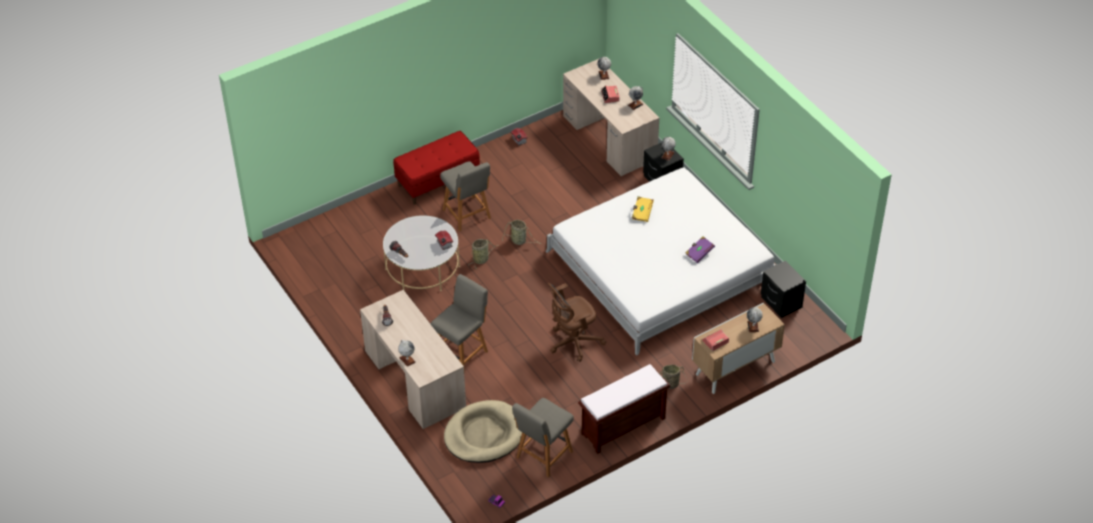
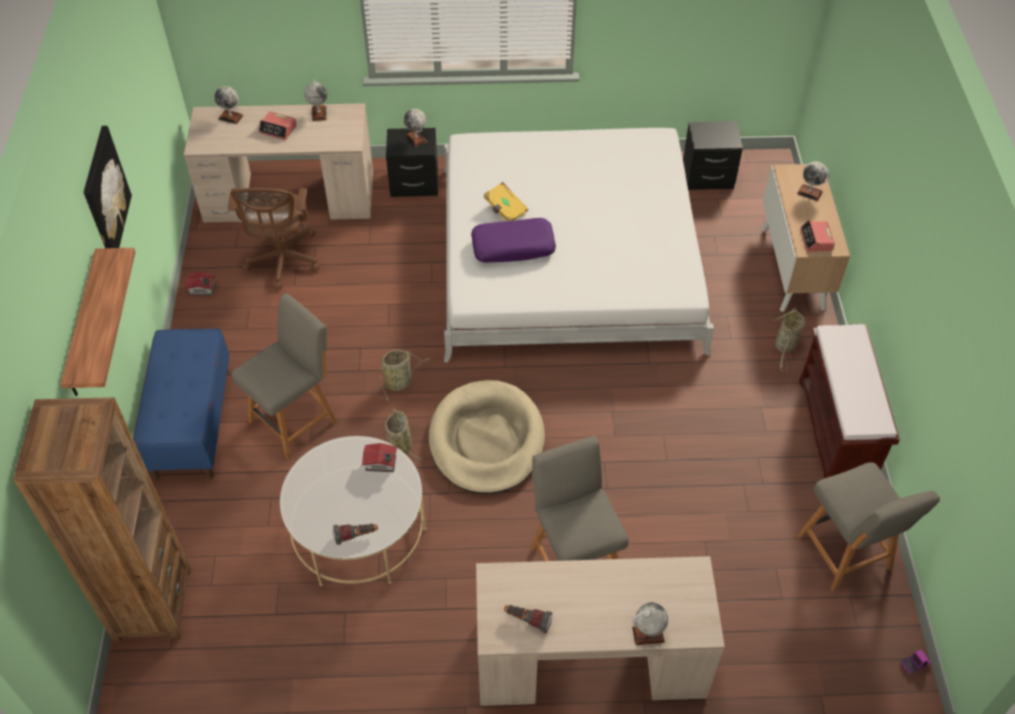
camera: 60 degrees left, 5 degrees up
red bench [393,131,480,204] -> blue bench [133,328,230,480]
grey chair [440,162,491,232] -> grey chair turned 45 degrees counterclockwise [231,293,337,459]
beige dog bed [444,400,522,463] -> beige dog bed moved to [429,380,545,494]
brown office chair [548,283,607,362] -> brown office chair moved to [228,188,320,289]
purple book [685,236,715,263] -> none
none -> brown bookcase [13,397,191,642]
none -> shelf [61,248,135,396]
none -> picture [84,126,132,248]
none -> purple pillow [471,218,556,263]

